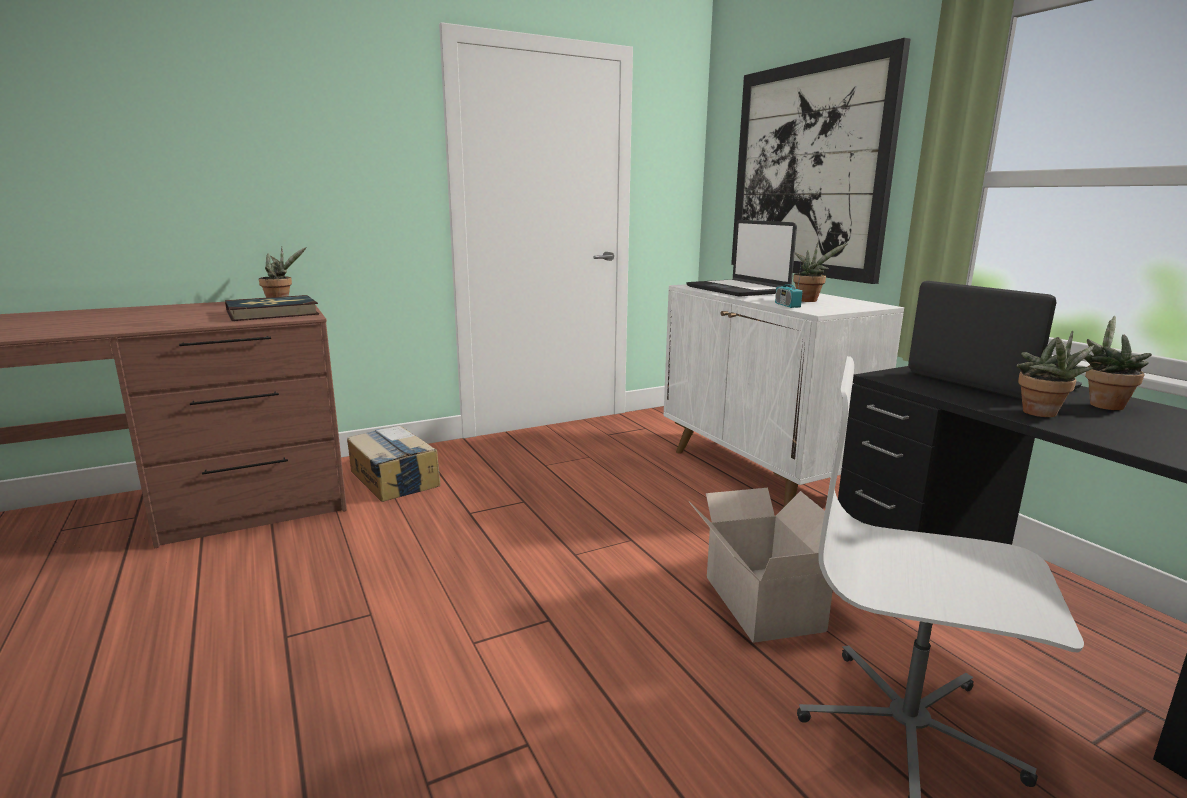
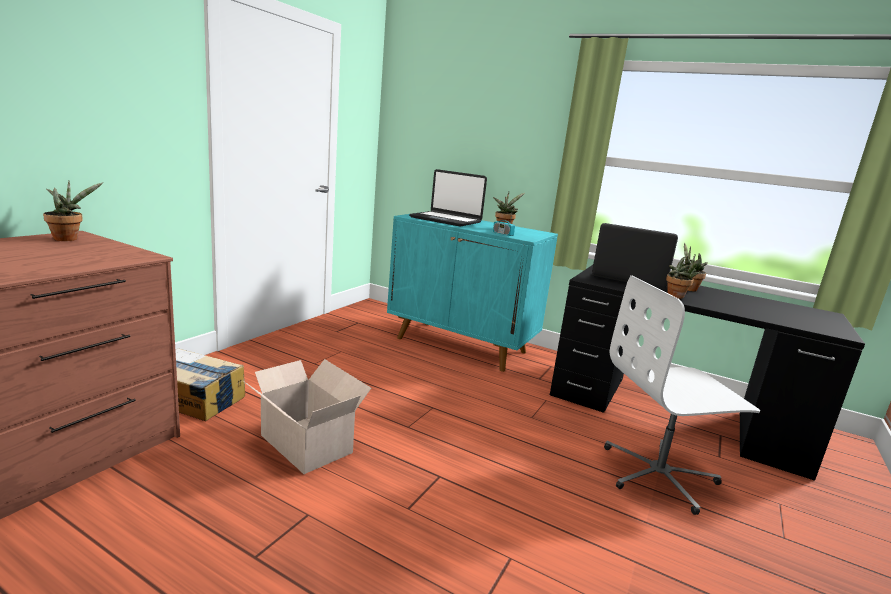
camera: 35 degrees left, 0 degrees up
book [225,295,319,321] -> none
white cabinet [664,284,904,507] -> turquoise cabinet [387,211,558,372]
cardboard box [689,488,833,643] -> cardboard box moved to [243,359,371,474]
picture [731,38,911,284] -> none

